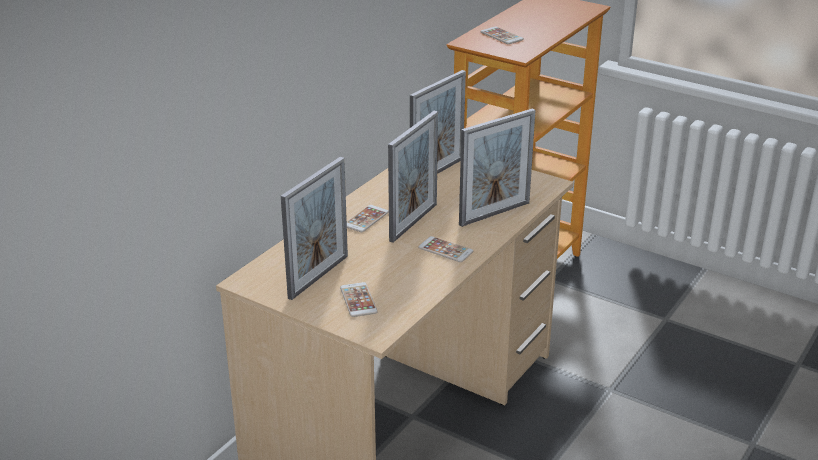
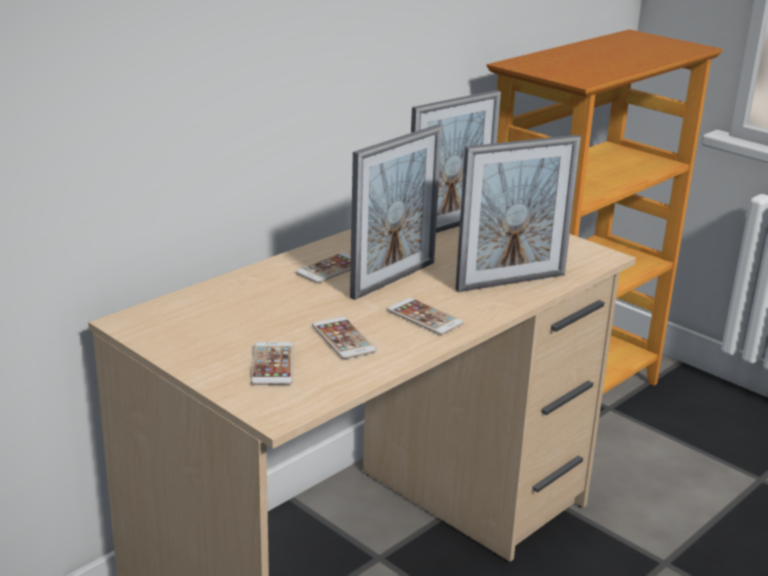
camera: 10 degrees right, 5 degrees down
picture frame [281,157,348,300] -> none
phone [480,27,524,44] -> phone moved to [312,317,377,359]

